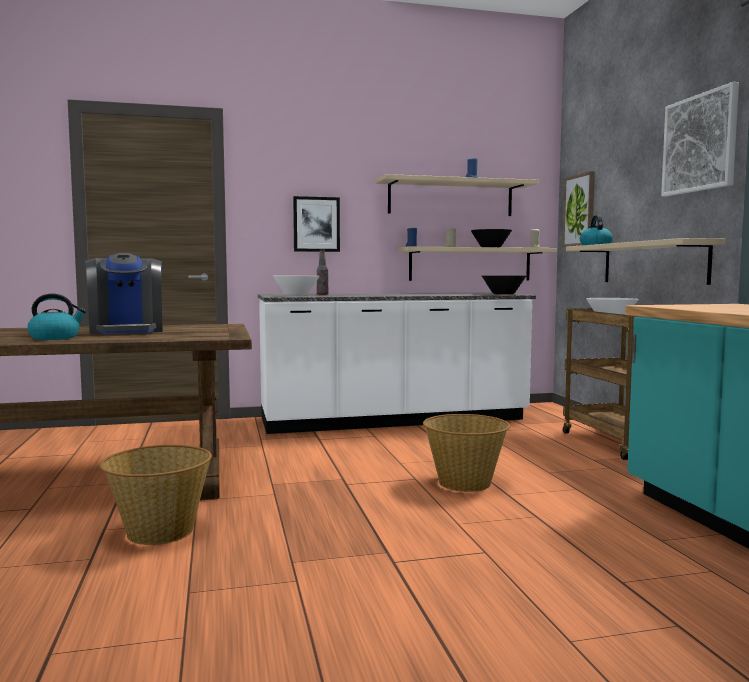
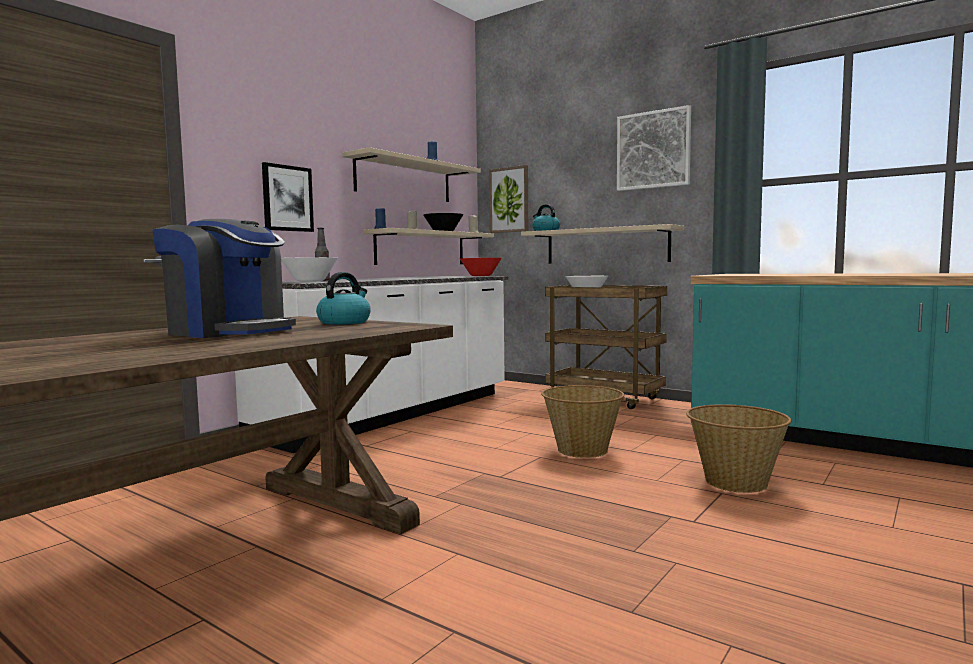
camera: 40 degrees left, 0 degrees up
kettle [27,293,86,340] -> kettle moved to [316,272,371,325]
basket [99,445,212,545] -> basket moved to [686,404,792,493]
black bowl [482,276,526,295] -> red bowl [459,258,502,276]

